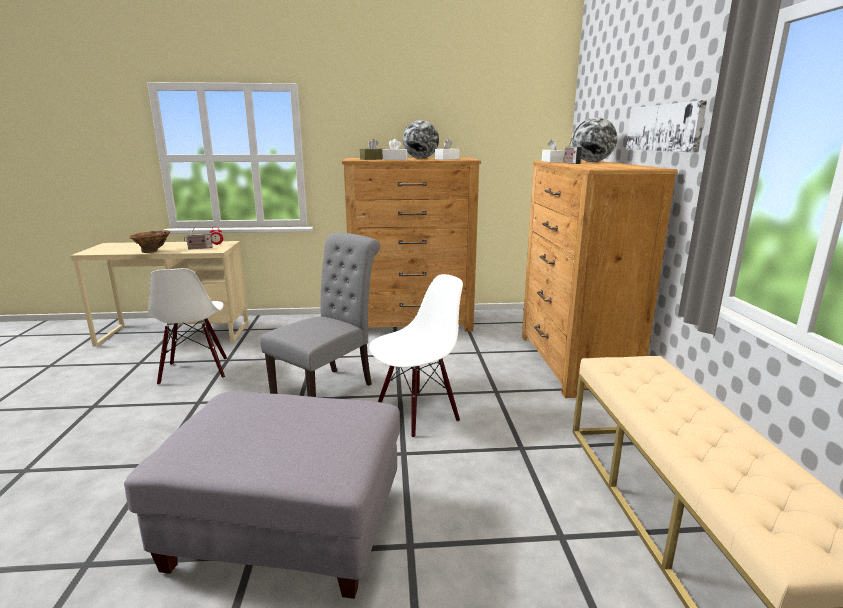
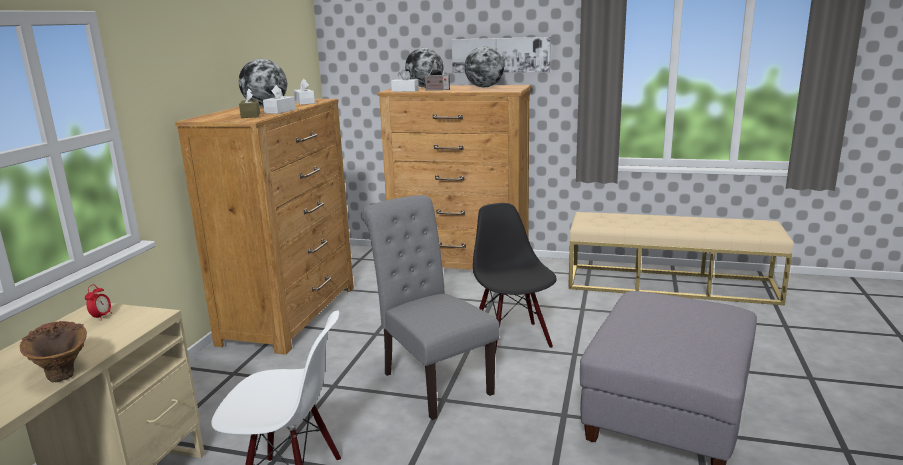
camera: 70 degrees left, 0 degrees up
radio [184,229,213,250] -> none
white chair [369,274,463,438] -> black chair [473,203,557,355]
none -> globe [464,46,504,87]

